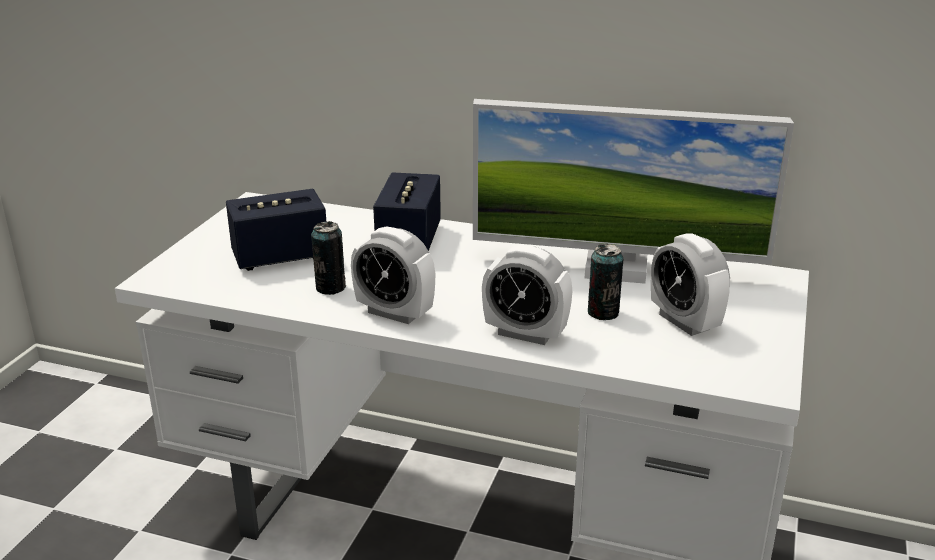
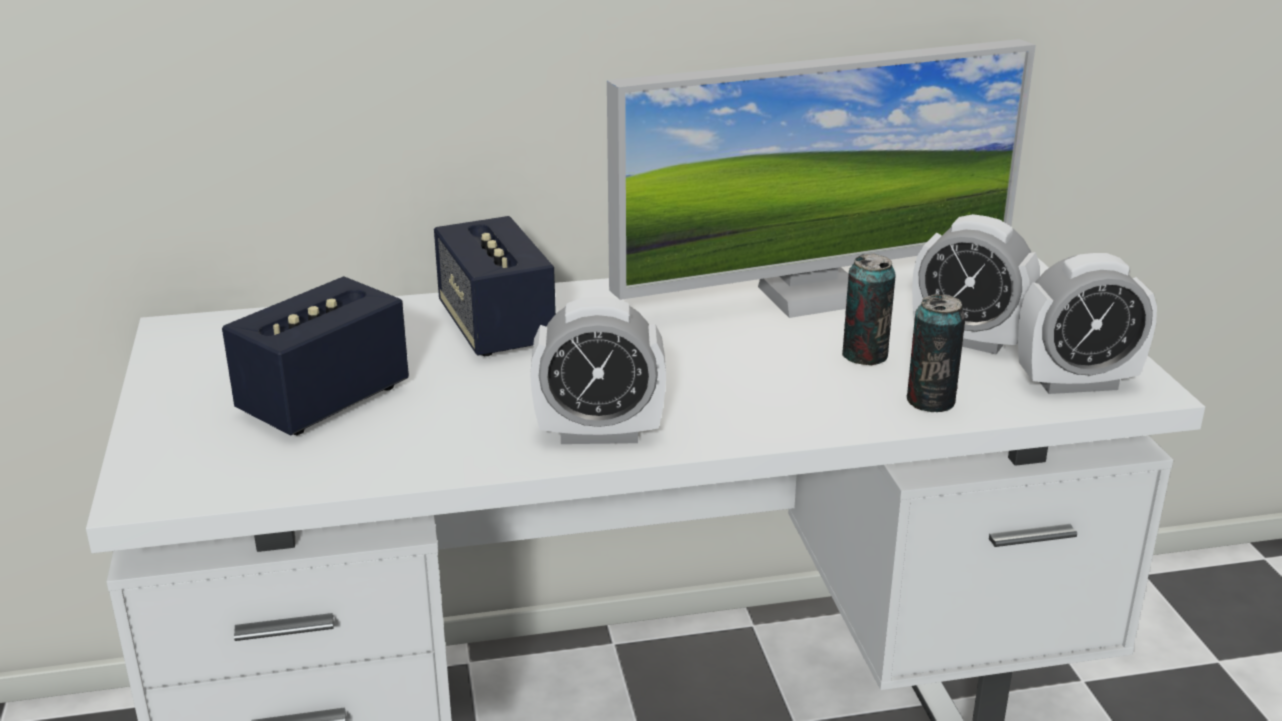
camera: 30 degrees left, 0 degrees up
can [311,221,346,295] -> can moved to [906,294,965,412]
alarm clock [482,245,572,345] -> alarm clock moved to [1018,253,1157,394]

